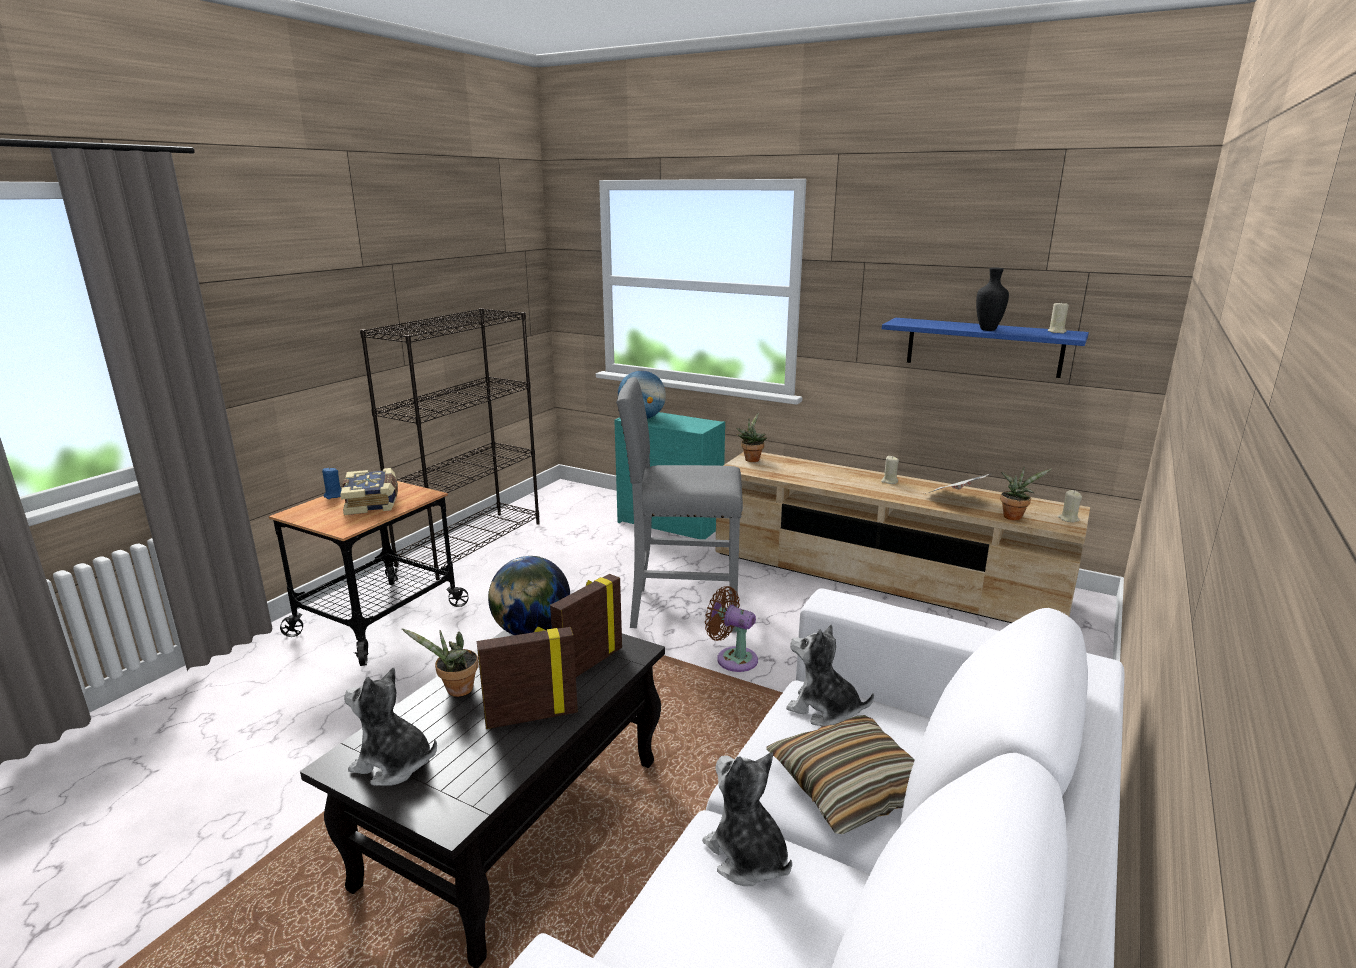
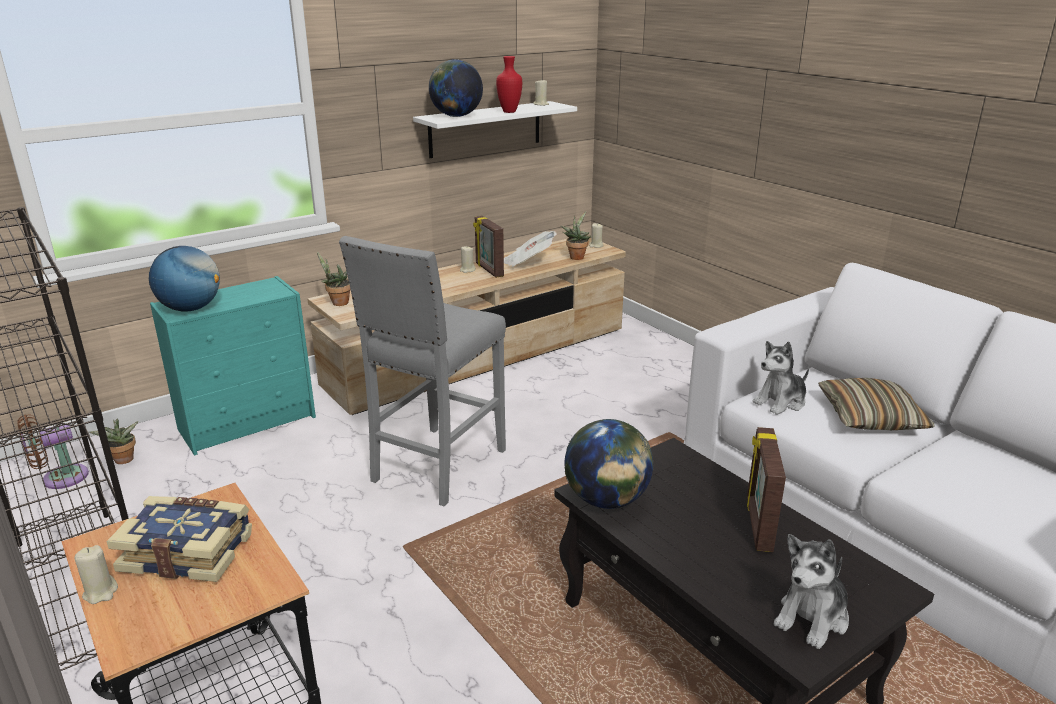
camera: 65 degrees left, 5 degrees up
blue candle [322,467,342,499] -> beige candle [75,545,118,604]
potted plant [402,628,478,697] -> potted plant moved to [89,419,139,464]
picture frame [550,574,622,677] -> picture frame moved to [473,216,504,278]
plush toy [702,752,792,886] -> none
brown fan [705,586,758,672] -> brown fan moved to [17,414,89,489]
blue shelf [882,318,1089,378] -> white shelf [413,101,577,158]
black vase [976,268,1009,331] -> red vase [496,56,522,113]
none -> globe [429,59,483,117]

